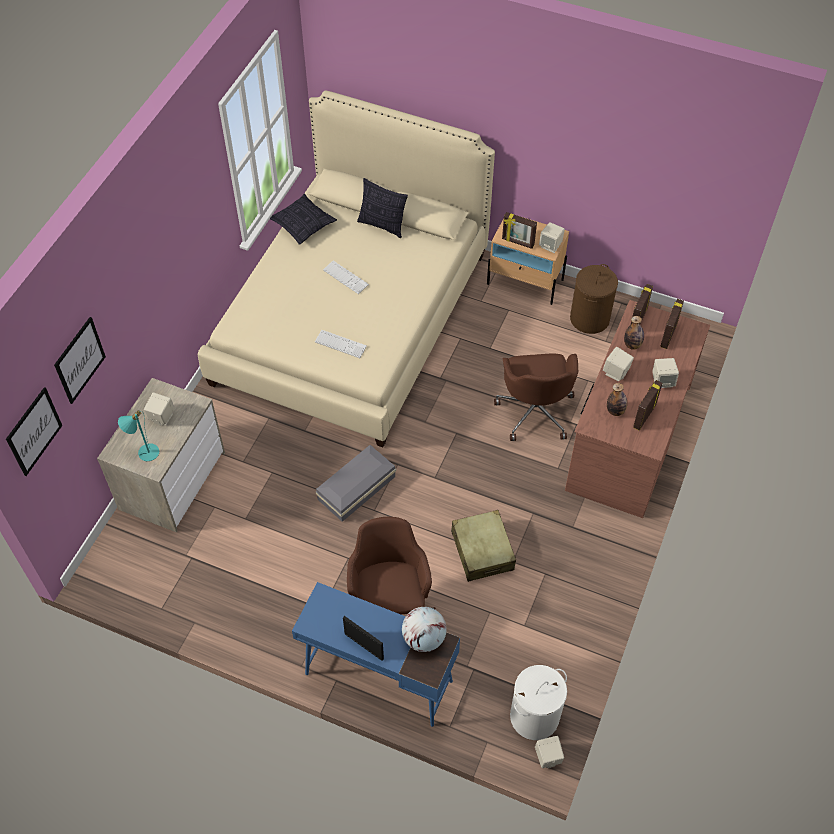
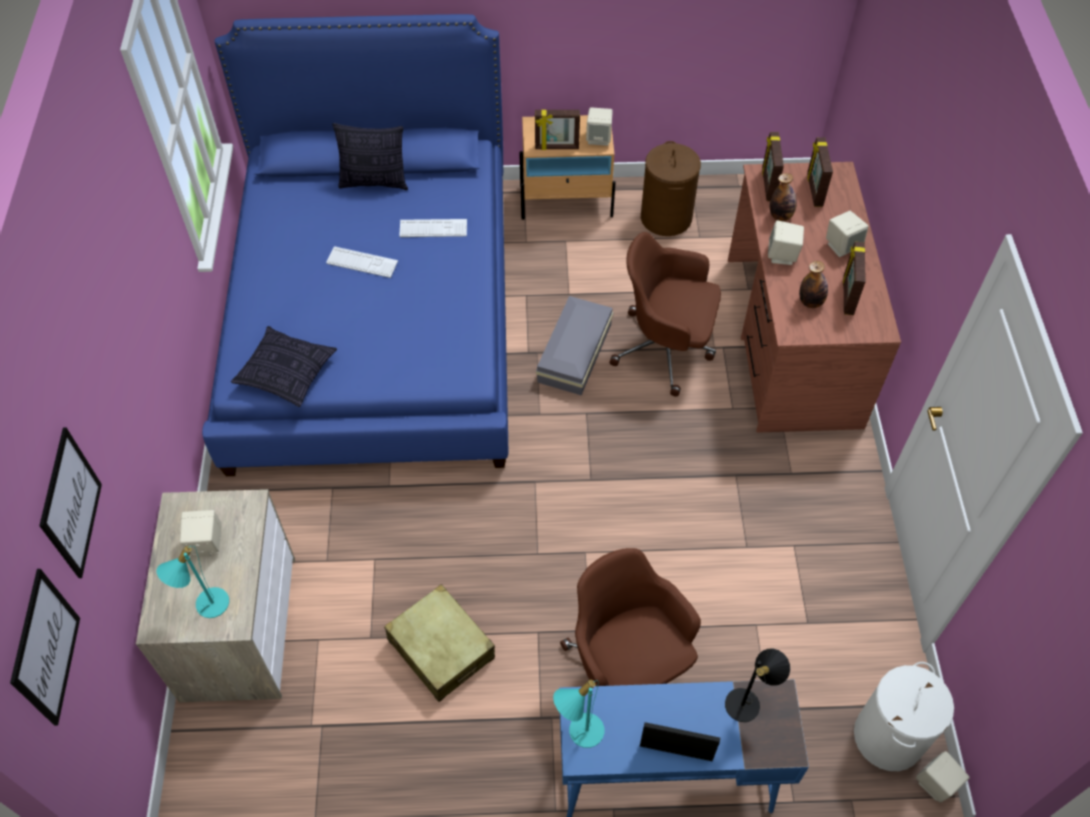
camera: 25 degrees left, 0 degrees up
beige bed [198,90,495,448] -> blue bed [202,14,508,476]
pillow [270,194,337,245] -> pillow moved to [231,326,337,407]
keyboard [315,330,367,358] -> keyboard moved to [399,219,467,237]
grey storage box [316,445,396,522] -> grey storage box moved to [536,296,613,395]
globe [402,607,447,652] -> black table lamp [725,649,790,722]
beige suitcase [451,510,516,582] -> beige suitcase moved to [384,584,495,702]
brown office chair [494,353,578,441] -> brown office chair turned 135 degrees clockwise [610,232,721,397]
none -> turquoise table lamp [553,680,604,748]

